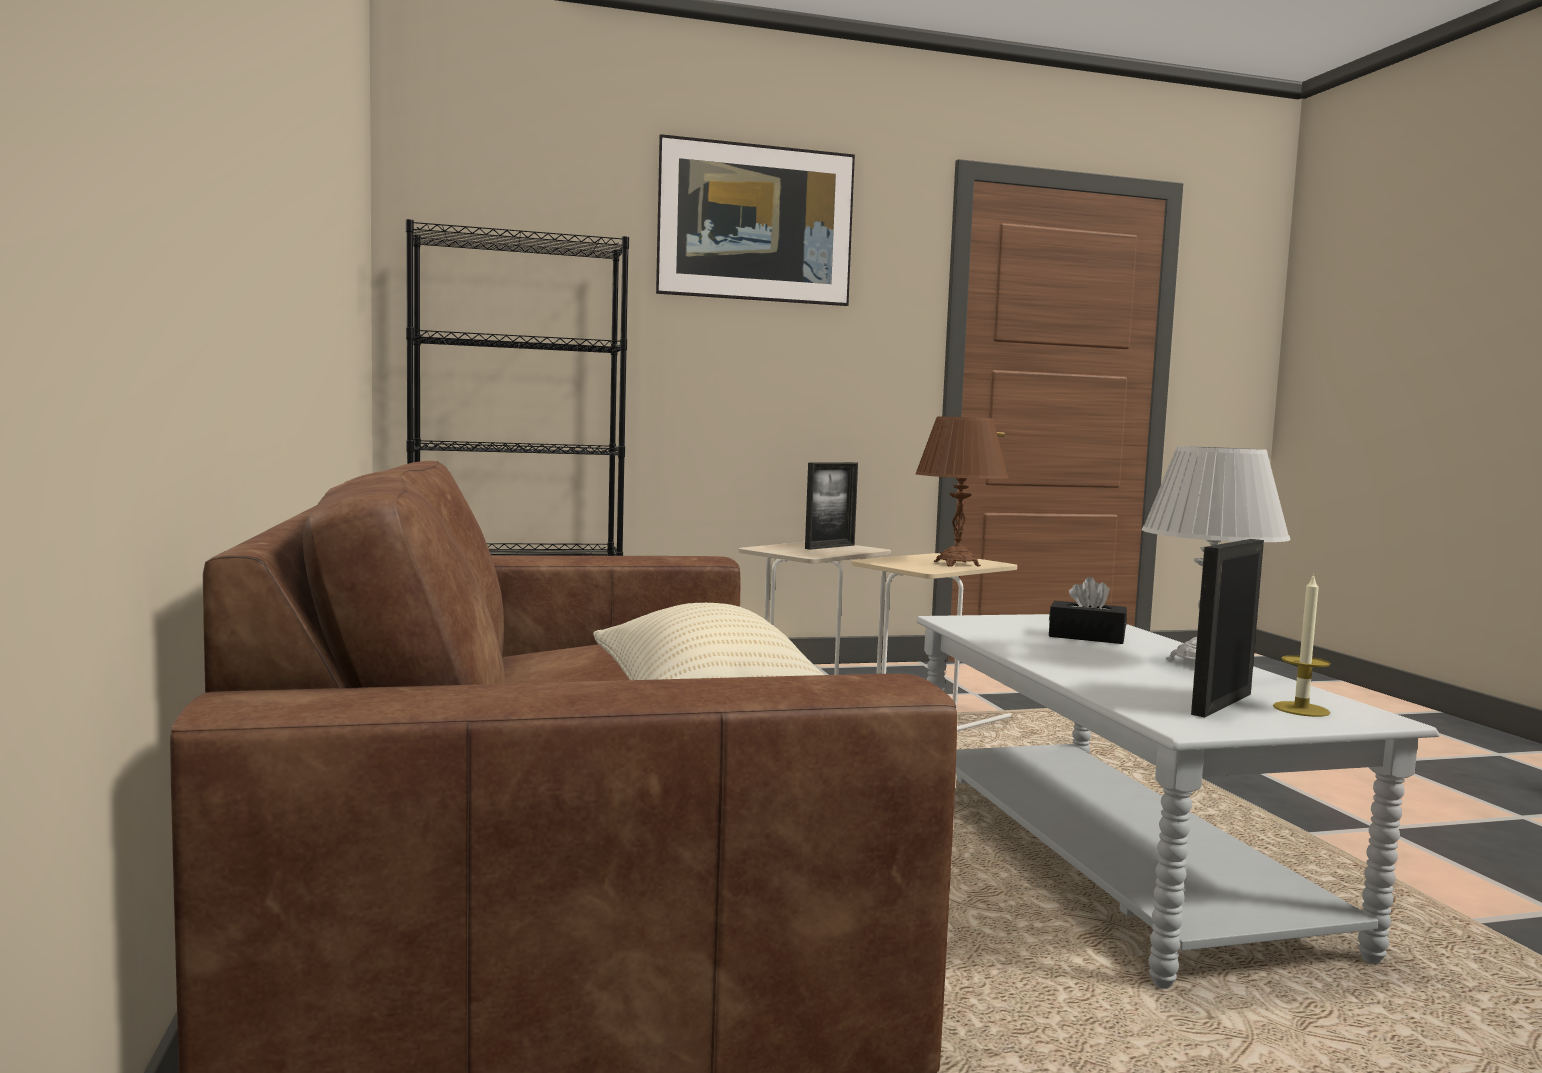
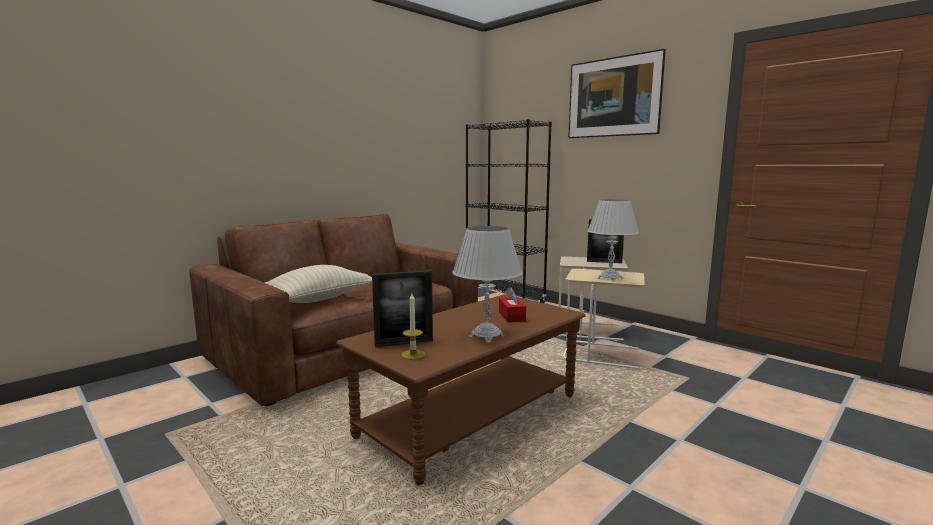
camera: 60 degrees right, 5 degrees up
brown table lamp [915,417,1009,567] -> white table lamp [588,199,639,281]
grey coffee table [917,614,1439,989] -> brown coffee table [336,294,586,485]
black tissue box [1049,577,1127,644] -> red tissue box [499,287,526,322]
picture frame [1191,539,1264,718] -> picture frame turned 150 degrees clockwise [372,270,433,347]

